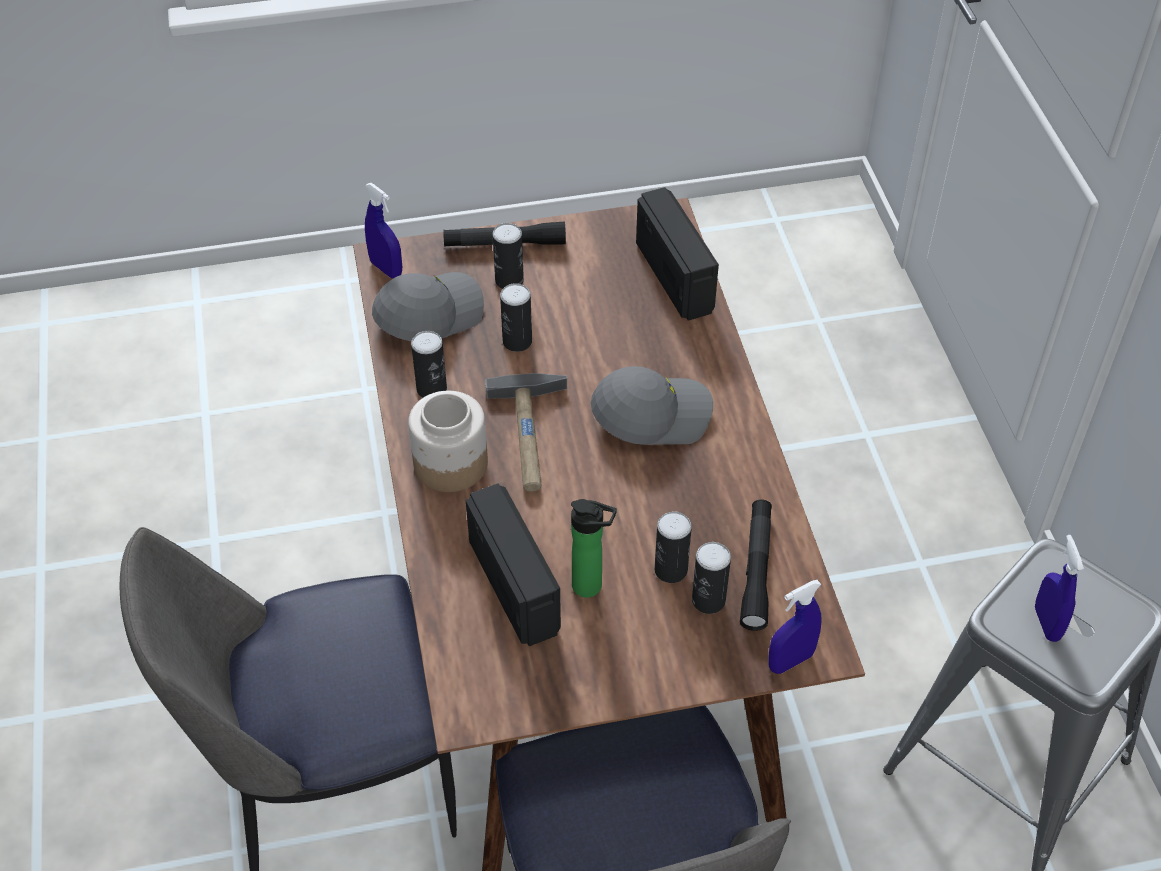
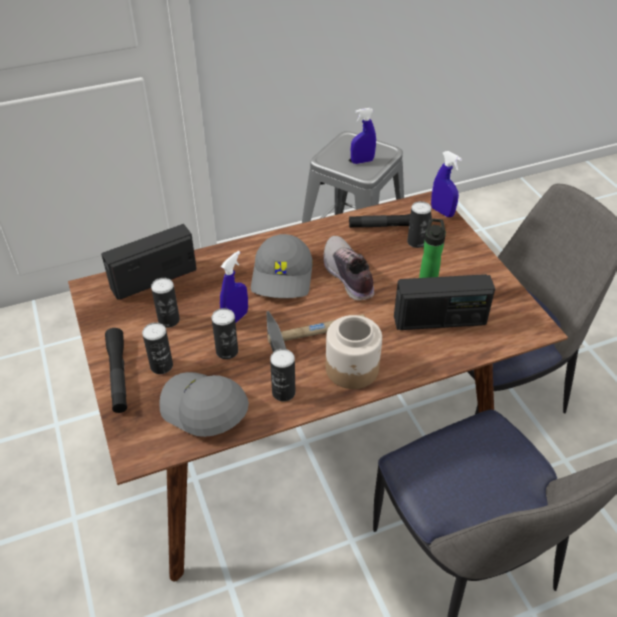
camera: 100 degrees left, 5 degrees down
blue spray bottle [365,183,402,278] -> blue spray bottle moved to [220,251,248,323]
radio [466,483,561,646] -> radio turned 150 degrees counterclockwise [394,274,495,330]
grey cap [591,366,713,445] -> grey cap turned 150 degrees counterclockwise [251,234,313,298]
can [655,511,692,583] -> can moved to [151,278,180,328]
none -> shoe [323,236,374,301]

